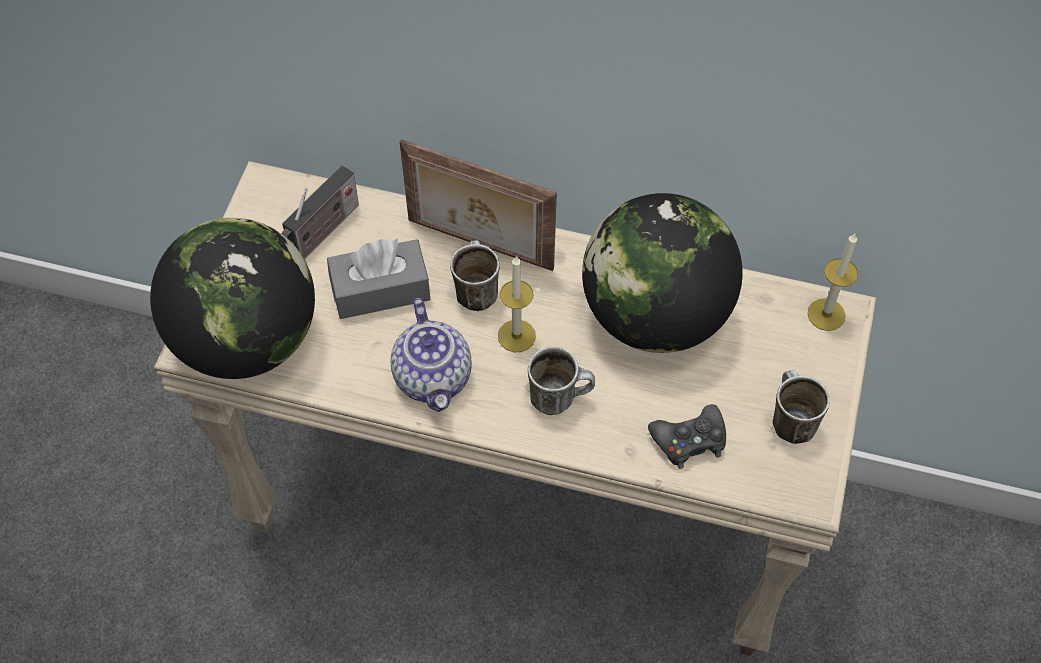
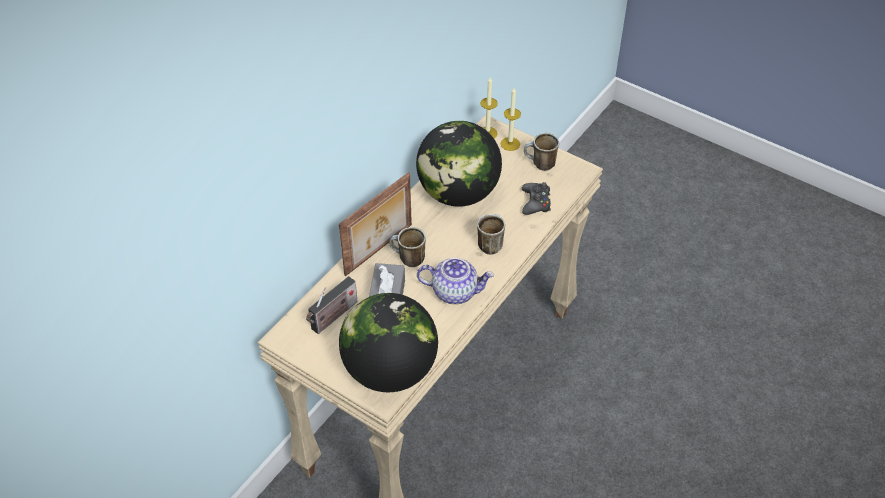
camera: 70 degrees left, 10 degrees down
radio [281,166,359,259] -> radio turned 75 degrees clockwise [306,276,357,334]
candle [498,256,536,352] -> candle moved to [501,88,521,151]

